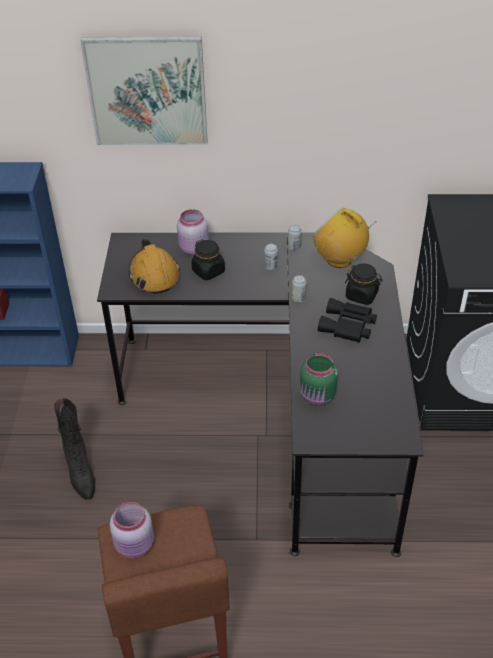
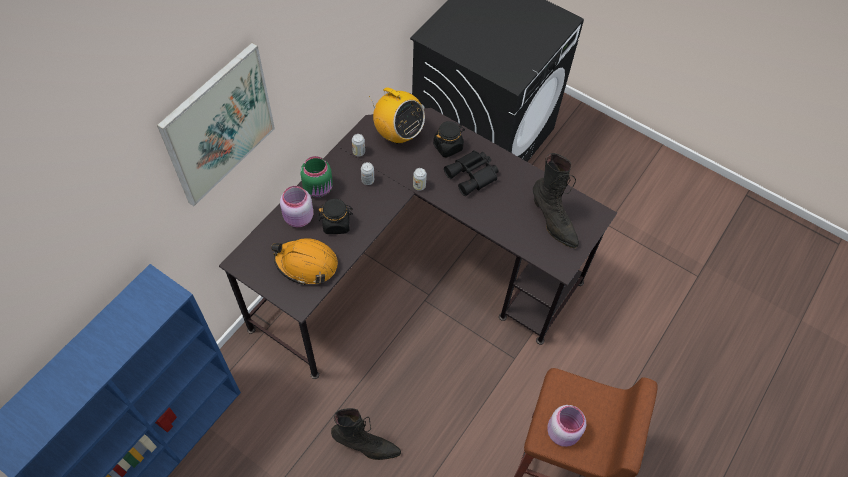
camera: 60 degrees left, 15 degrees up
green jar [300,353,338,406] -> green jar moved to [300,156,333,198]
radio [313,208,377,268] -> radio turned 120 degrees counterclockwise [369,87,425,144]
none -> black boot [533,153,579,248]

